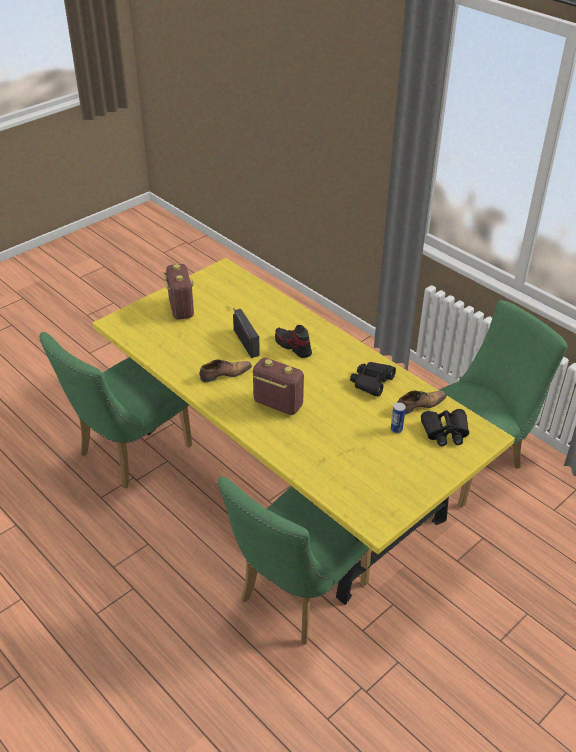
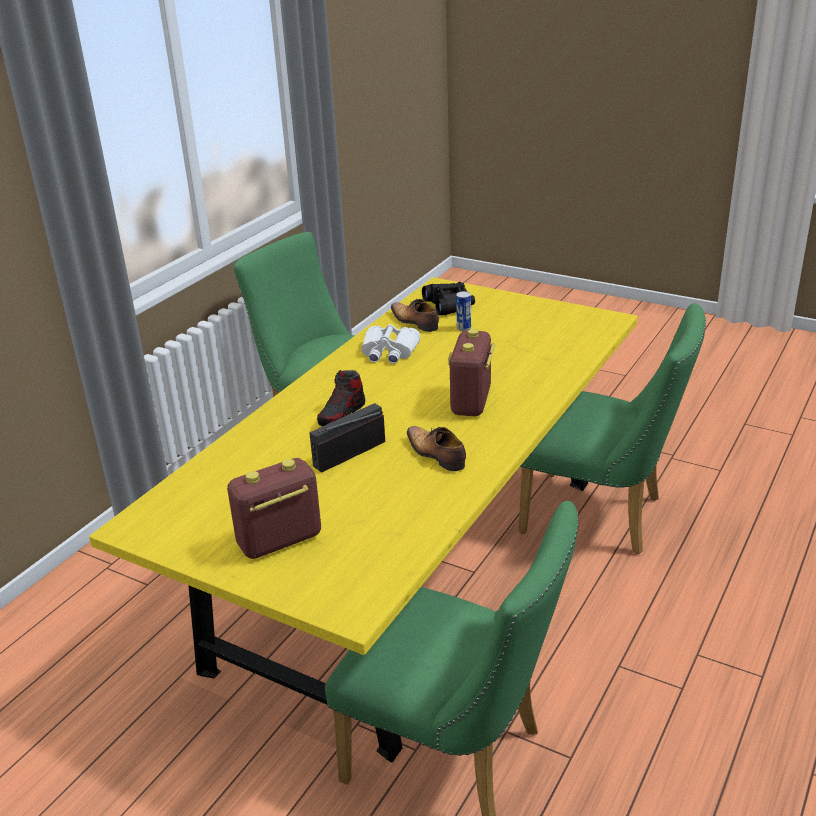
camera: 105 degrees left, 10 degrees down
black binoculars [350,362,396,397] -> white binoculars [361,324,420,364]

